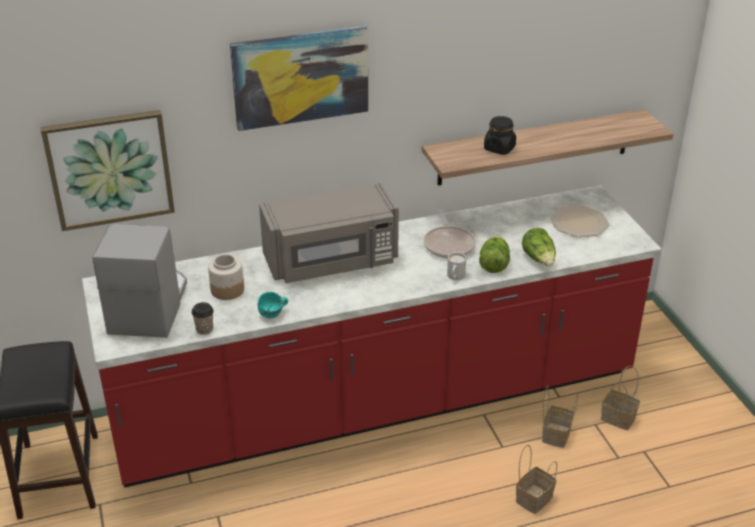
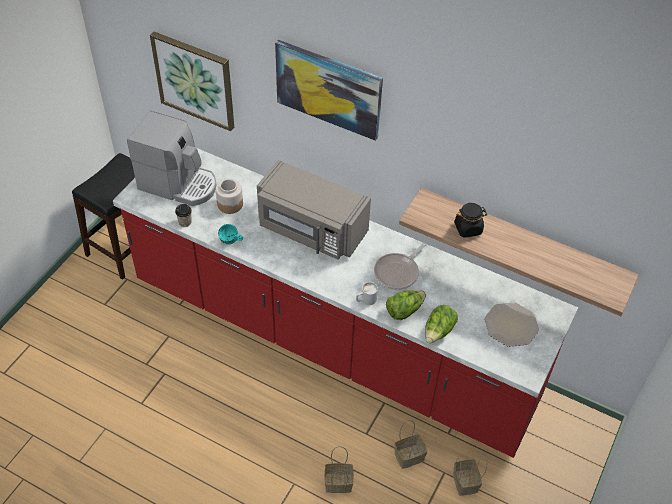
camera: 45 degrees right, 15 degrees up
coffee machine [92,224,187,338] -> coffee machine turned 60 degrees clockwise [127,111,217,206]

